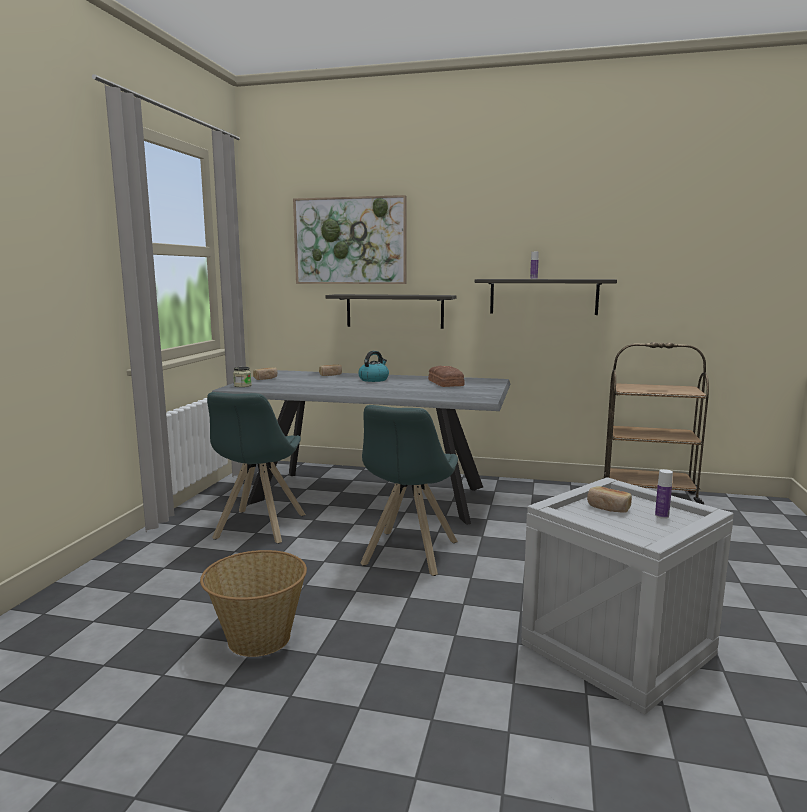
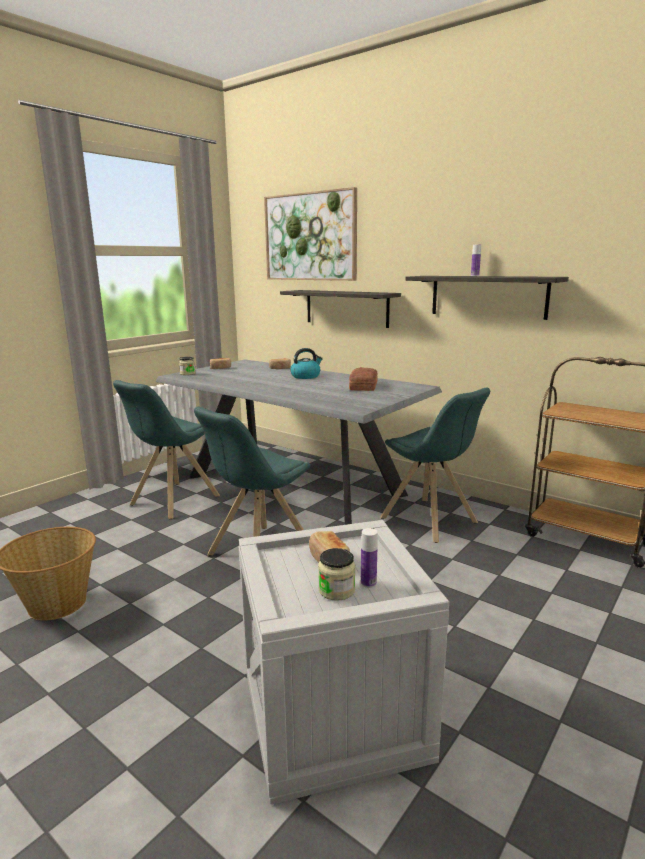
camera: 25 degrees right, 5 degrees up
none -> jar [318,548,355,601]
none -> turquoise chair [381,388,490,543]

